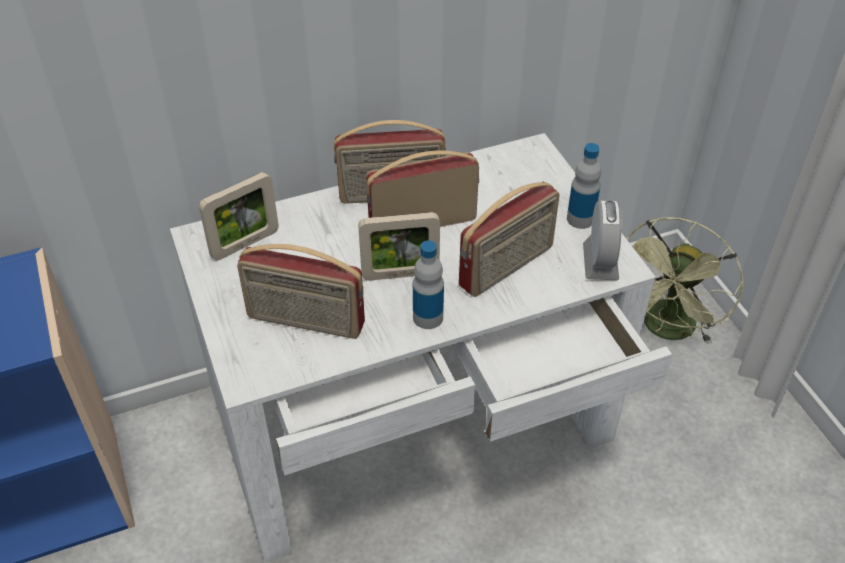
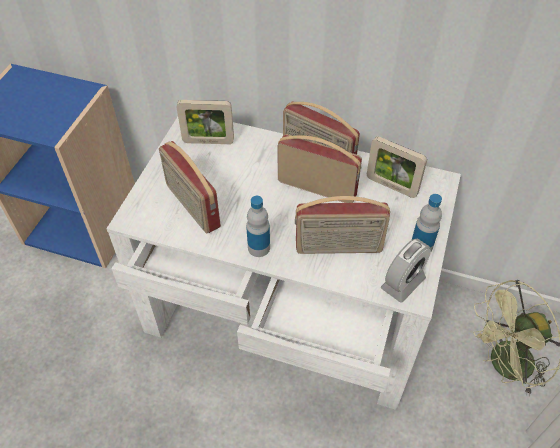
camera: 40 degrees right, 5 degrees up
picture frame [358,212,440,281] -> picture frame moved to [367,137,427,198]

